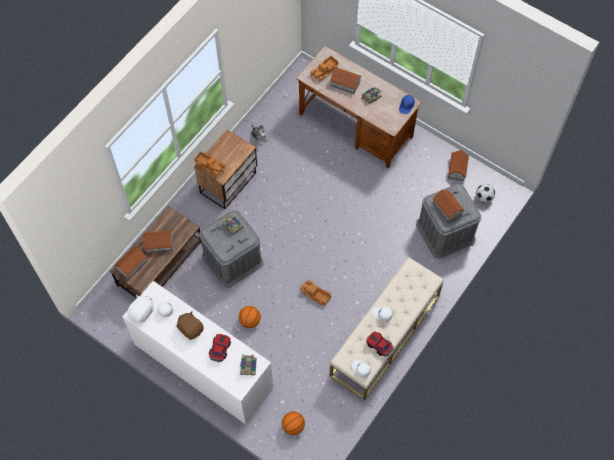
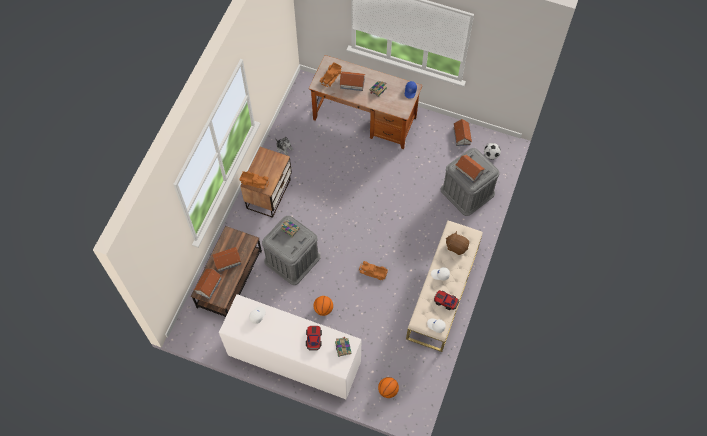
camera: 15 degrees left, 0 degrees up
white plush toy [127,295,154,322] -> none
brown plush toy [176,311,204,340] -> brown plush toy moved to [446,231,469,255]

